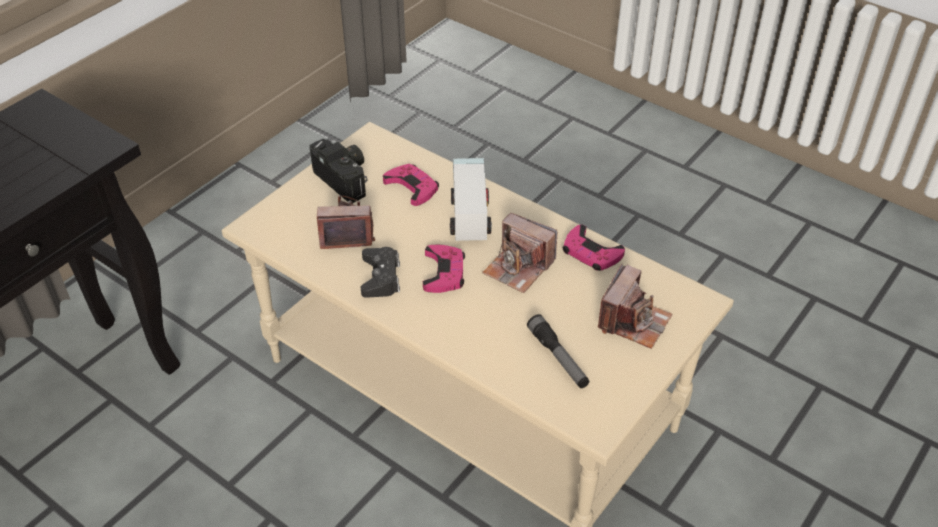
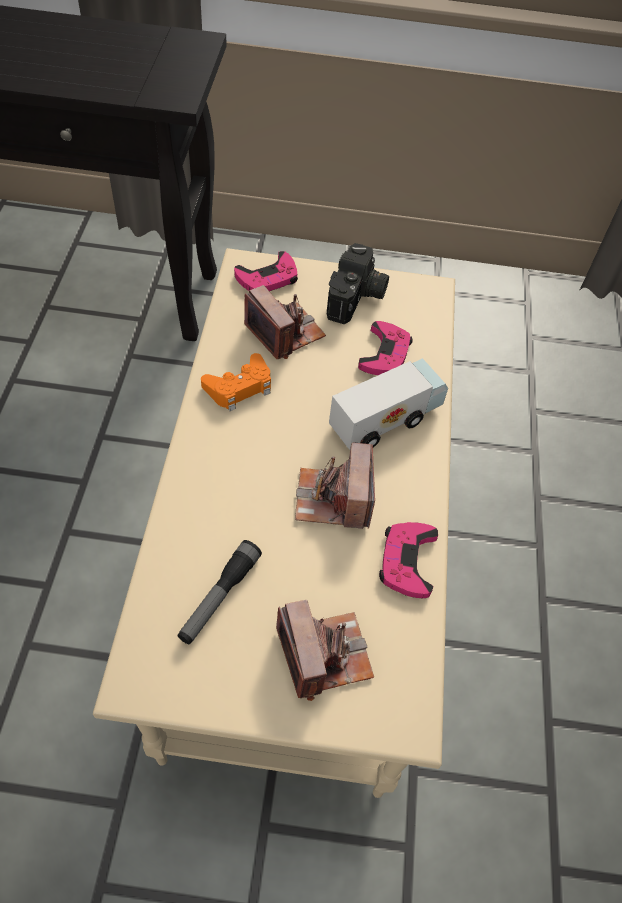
camera: 55 degrees right, 10 degrees up
black game controller [361,247,400,298] -> orange game controller [201,353,271,411]
pink game controller [423,245,465,293] -> pink game controller moved to [234,251,298,291]
camera [598,264,672,349] -> camera turned 105 degrees counterclockwise [276,600,374,701]

